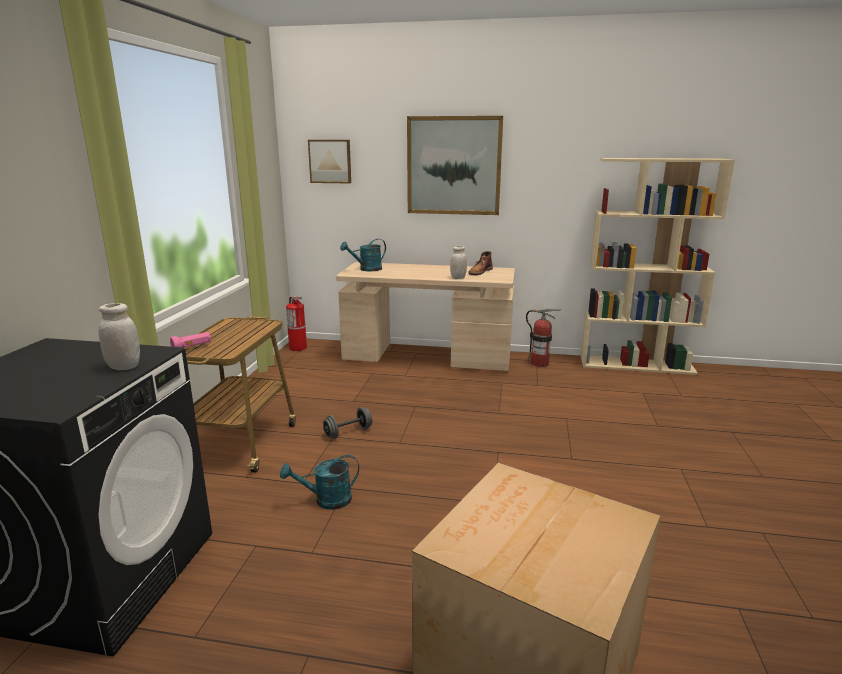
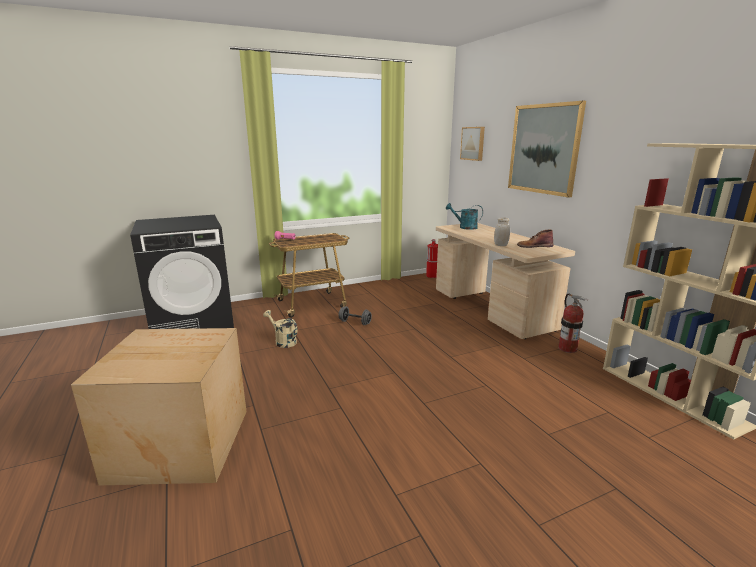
camera: 55 degrees right, 0 degrees up
white jar [99,303,140,370] -> none
turquoise watering can [280,455,359,510] -> beige watering can [263,310,298,348]

